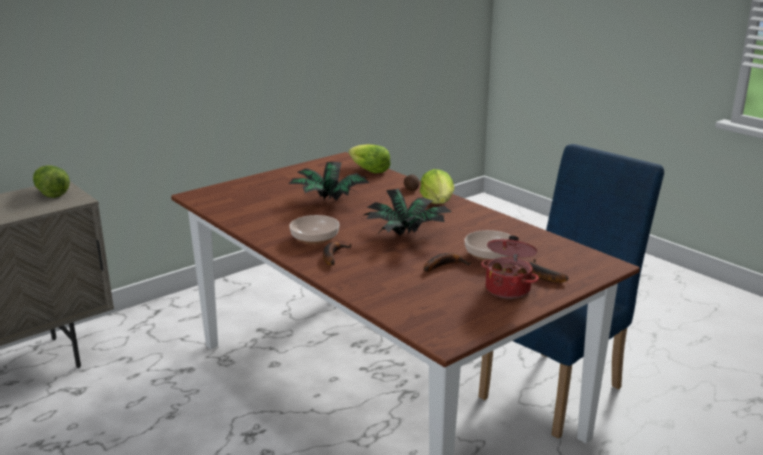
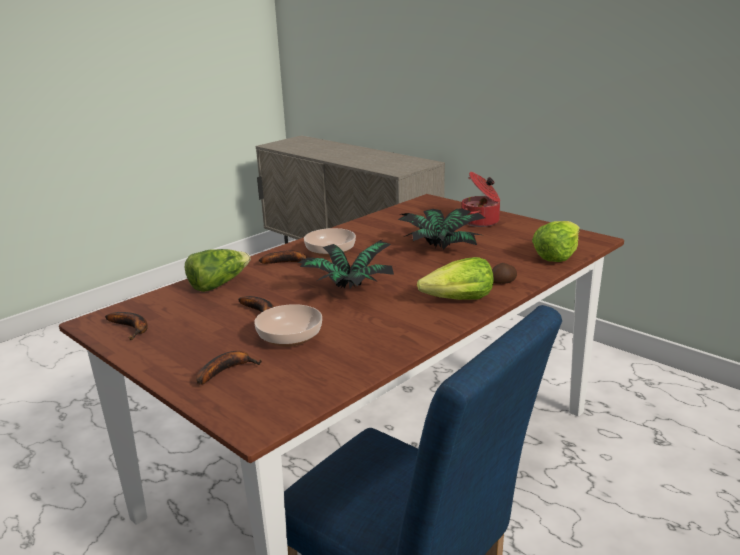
camera: 85 degrees right, 0 degrees up
lettuce [33,166,70,198] -> lettuce moved to [185,249,251,292]
cooking pot [481,235,539,299] -> cooking pot moved to [461,172,500,227]
none -> banana [105,312,148,340]

